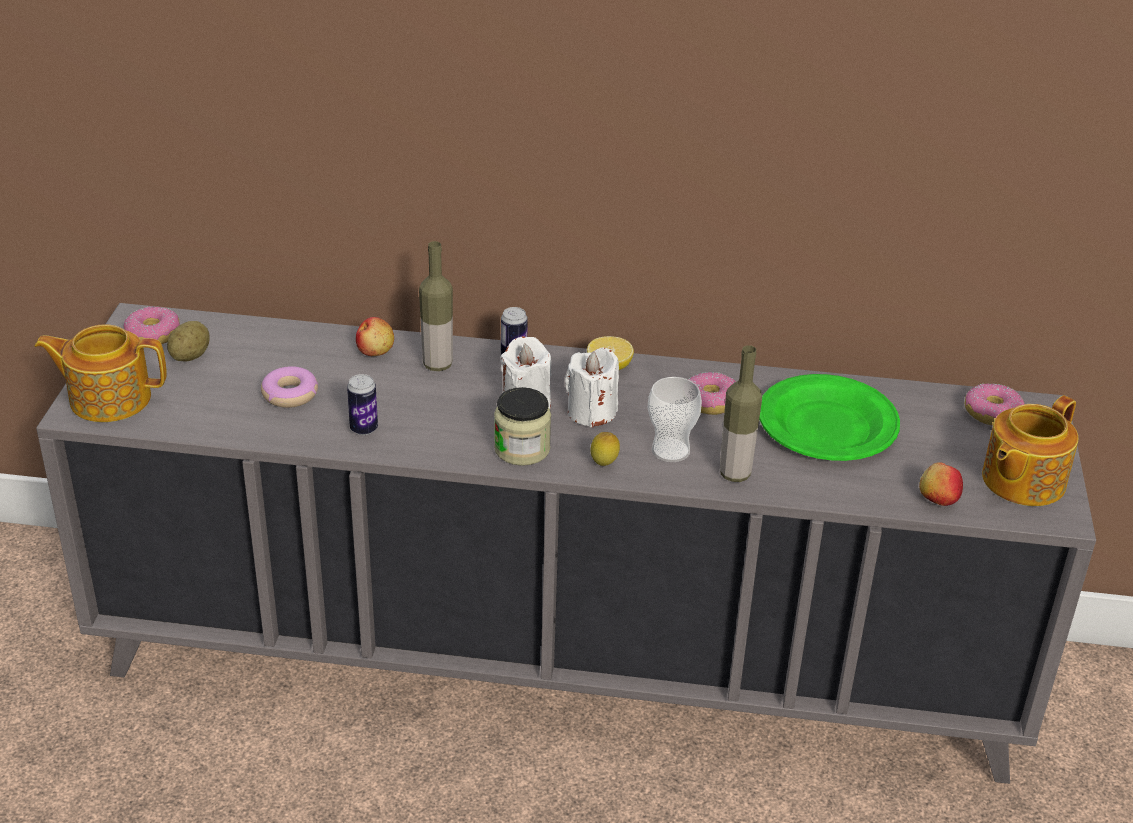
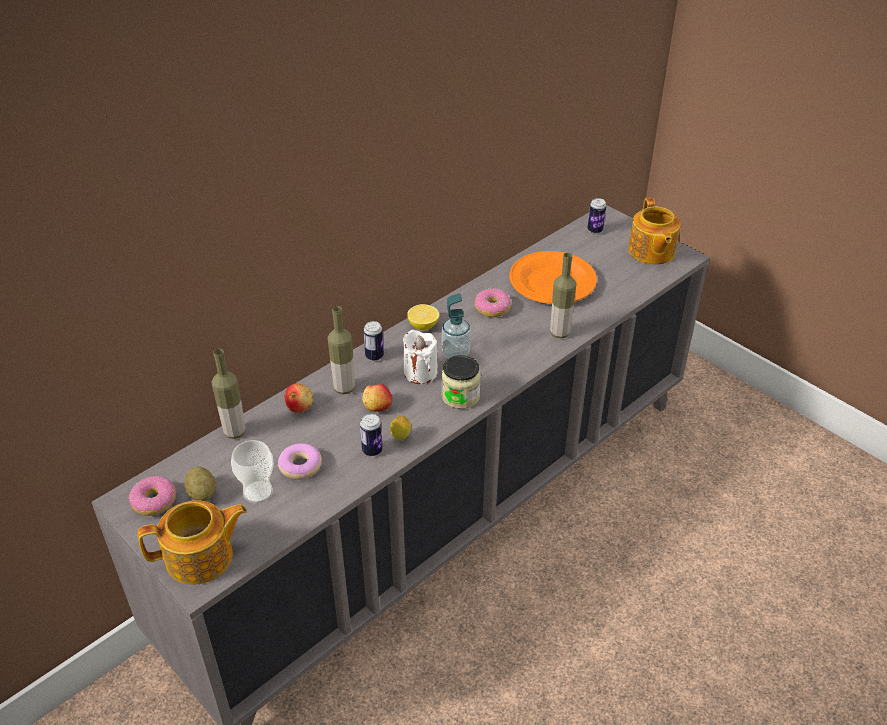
camera: 50 degrees left, 5 degrees up
teapot [35,324,167,422] -> teapot turned 150 degrees counterclockwise [138,500,247,585]
white candle [565,348,619,427] -> soap dispenser [442,293,471,358]
lemon [590,432,620,466] -> lemon moved to [390,416,411,440]
cup [648,377,702,462] -> cup moved to [231,440,274,503]
green plate [759,374,900,461] -> orange plate [509,251,597,304]
apple [919,462,963,506] -> apple moved to [362,384,392,412]
donut [964,384,1024,425] -> can [587,198,606,234]
none -> bottle [212,349,246,439]

